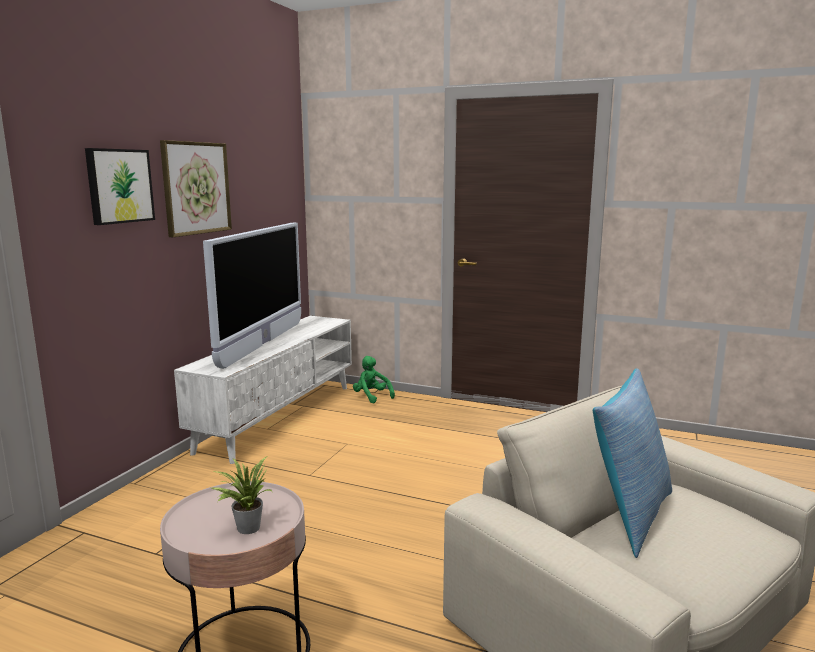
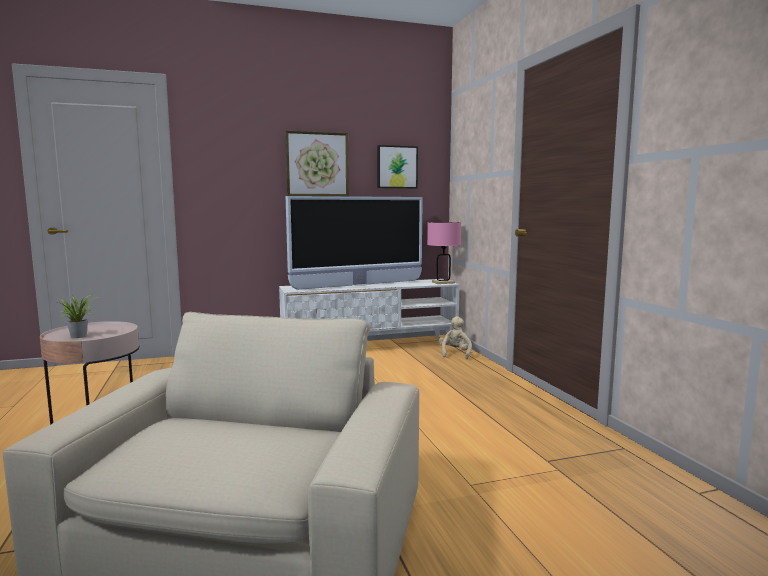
camera: 50 degrees right, 5 degrees down
picture [85,148,155,225] -> picture moved to [377,145,418,188]
green plush toy [353,356,395,403] -> beige plush toy [439,316,472,360]
pillow [593,368,672,558] -> none
none -> pink table lamp [427,222,461,284]

